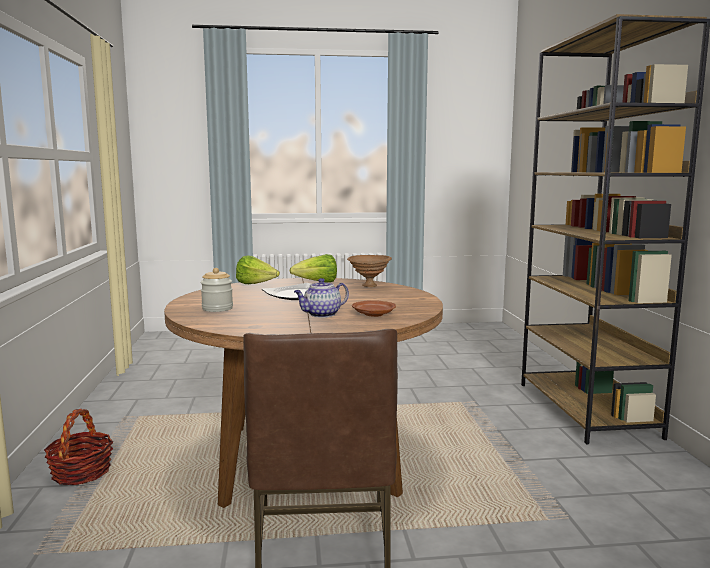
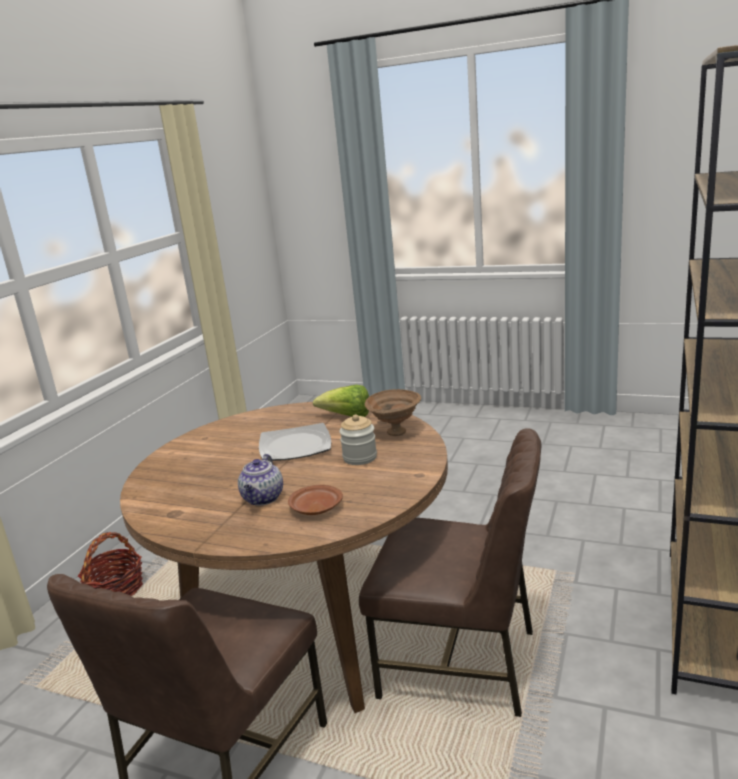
camera: 30 degrees right, 10 degrees up
jar [200,268,233,312] -> jar moved to [339,414,377,465]
lettuce [236,255,280,284] -> none
teapot [294,278,349,318] -> teapot turned 75 degrees counterclockwise [238,454,283,505]
none -> brown chair [359,428,541,717]

